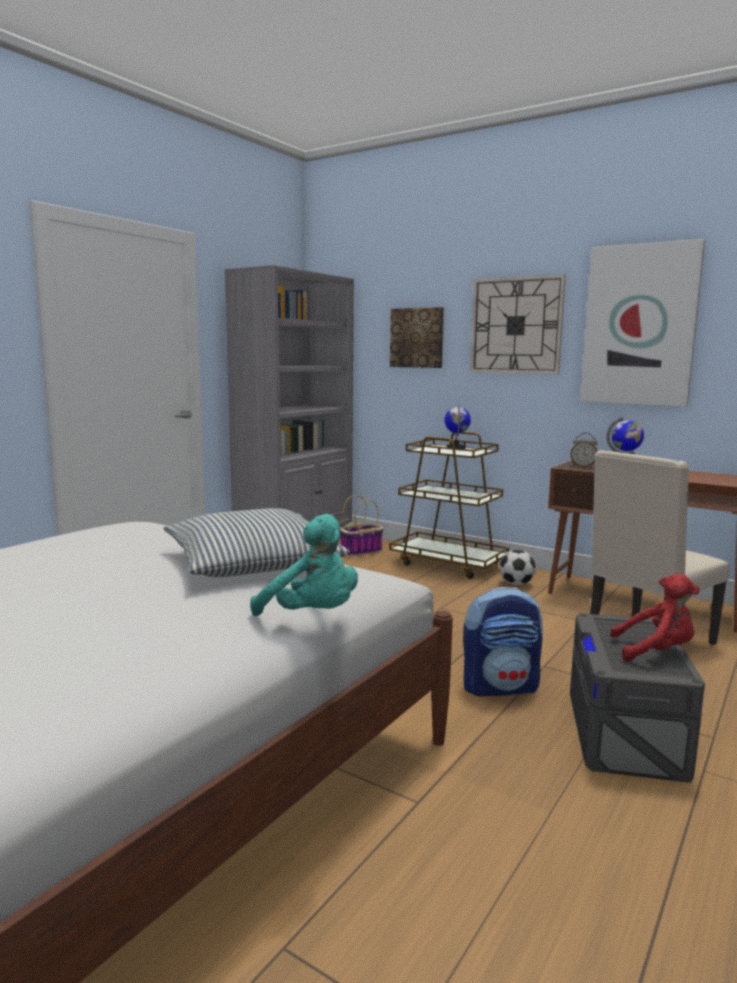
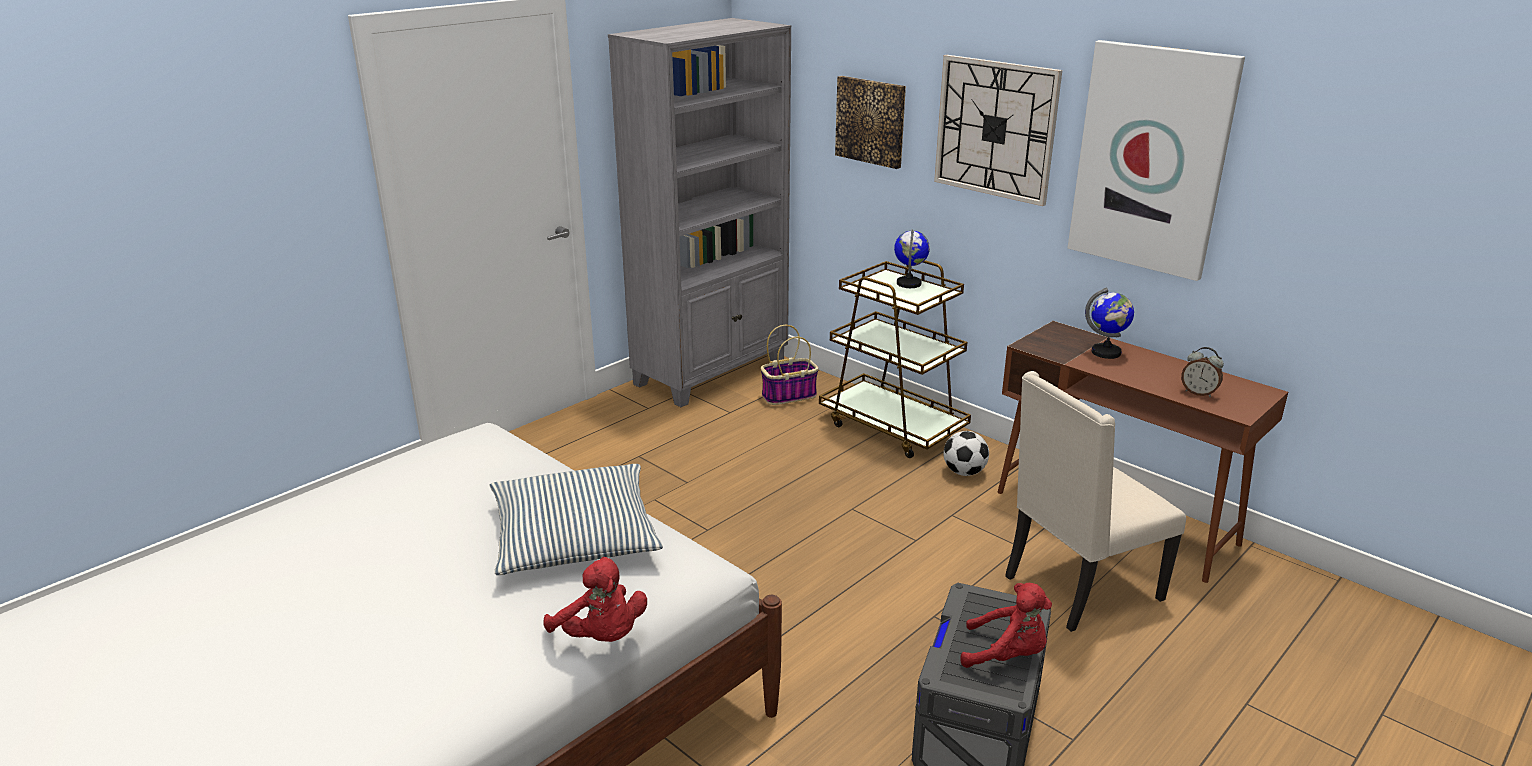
camera: 10 degrees right, 15 degrees up
turquoise plush toy [250,514,358,616] -> red plush toy [543,557,647,642]
backpack [463,587,543,696] -> none
alarm clock [570,433,598,468] -> alarm clock moved to [1181,347,1224,397]

